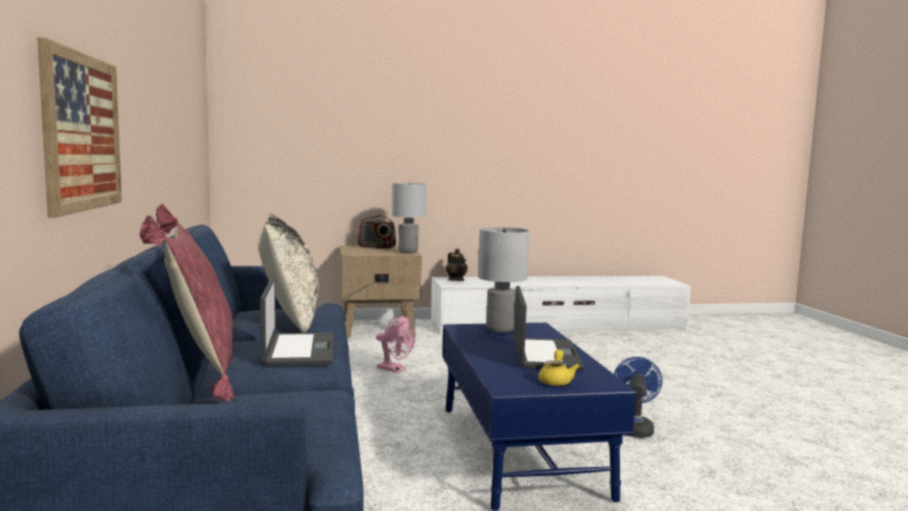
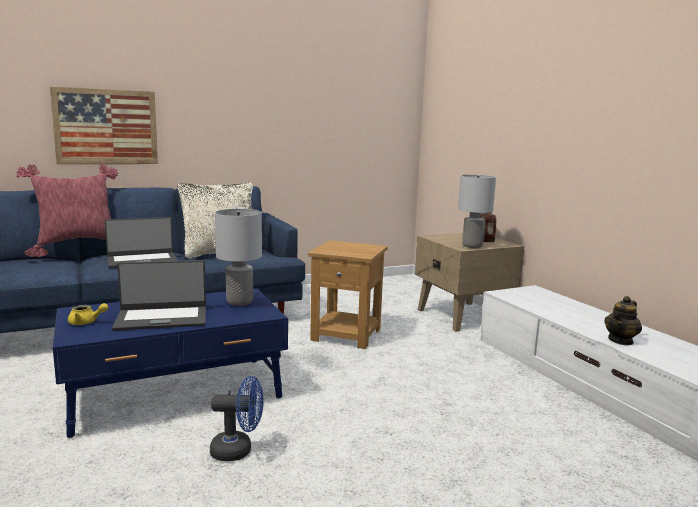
camera: 75 degrees right, 5 degrees up
pink fan [376,314,415,373] -> brown side table [308,240,388,349]
teapot [446,249,468,281] -> teapot moved to [604,296,642,346]

